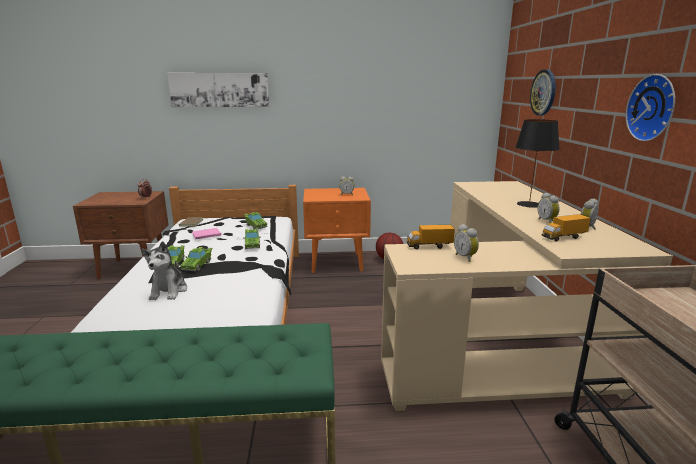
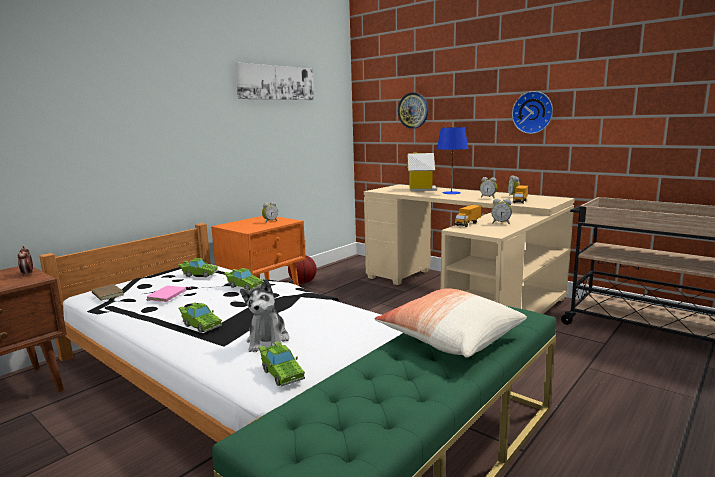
camera: 45 degrees left, 5 degrees down
plush toy [142,241,187,300] -> plush toy turned 45 degrees clockwise [240,279,289,352]
picture [167,73,269,107] -> picture moved to [235,62,314,100]
green toy car [180,247,212,271] -> green toy car moved to [258,342,305,387]
black table lamp [515,119,560,208] -> blue table lamp [437,127,469,194]
none -> pillow [375,288,527,358]
none -> toy house [407,153,437,191]

